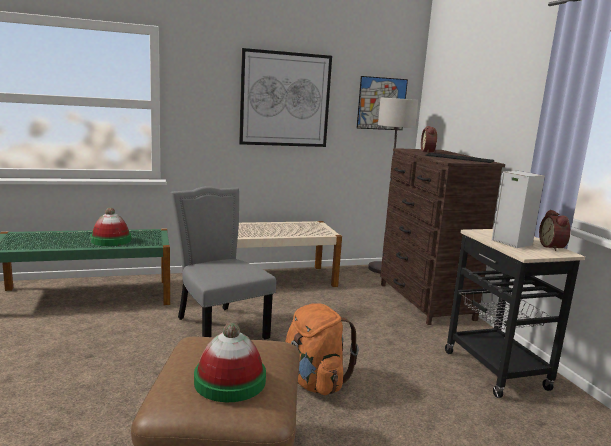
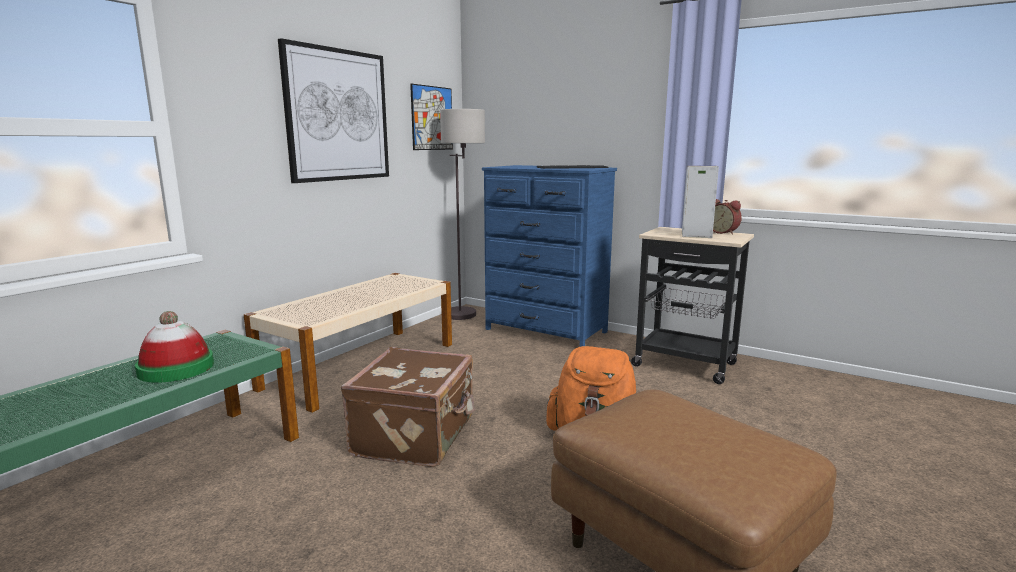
camera: 40 degrees left, 0 degrees up
grey chair [171,186,276,340] -> brown suitcase [341,347,475,467]
hat [194,323,266,402] -> none
brown dresser [380,148,505,325] -> blue dresser [482,165,617,347]
alarm clock [421,126,437,152] -> none

